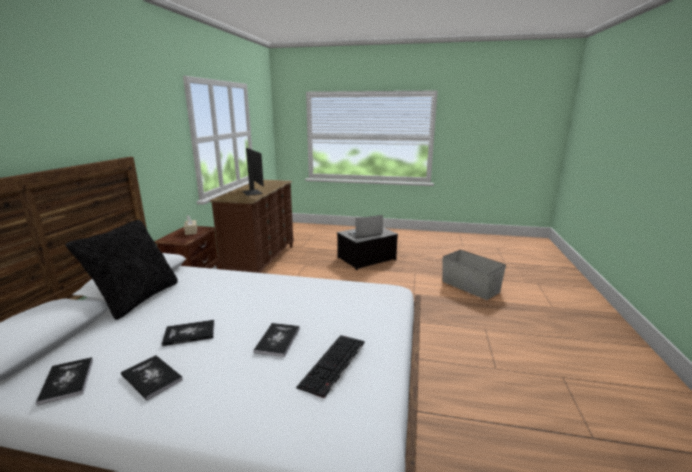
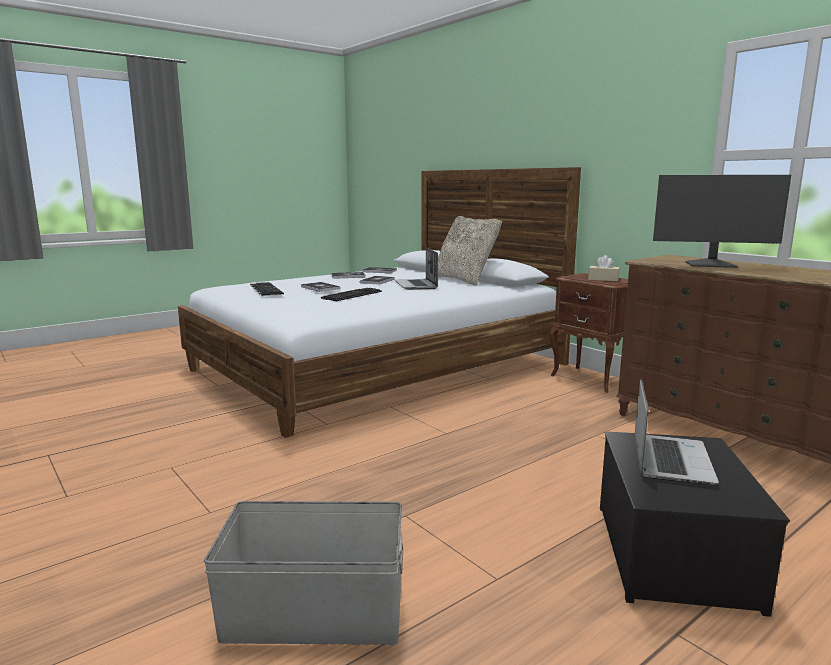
camera: 130 degrees right, 5 degrees down
black pillow [66,220,178,320] -> beige pillow [438,216,502,285]
none -> keyboard [321,288,382,301]
none -> laptop [395,248,438,290]

